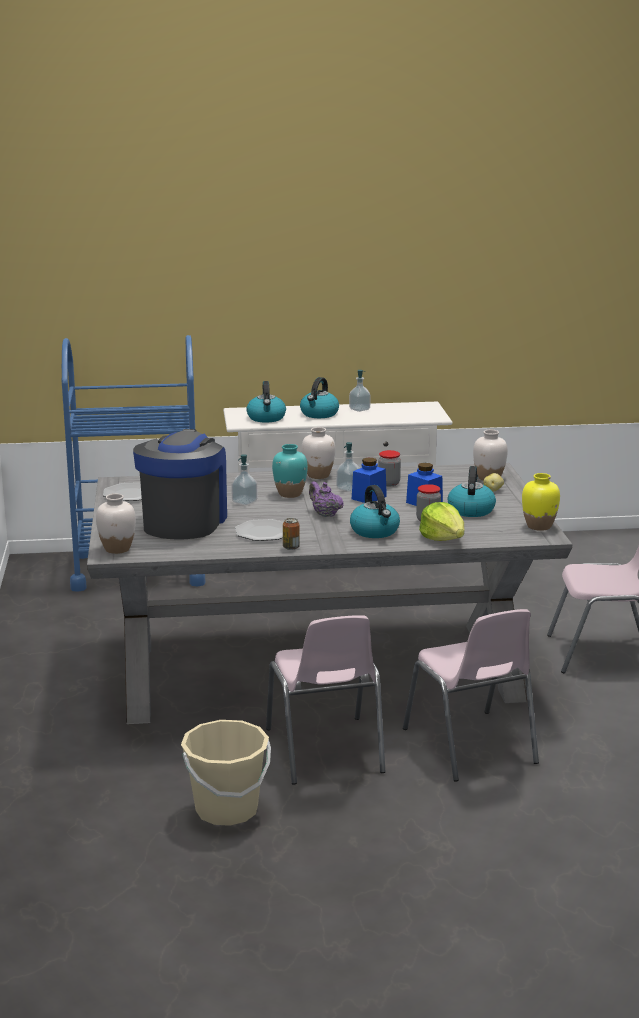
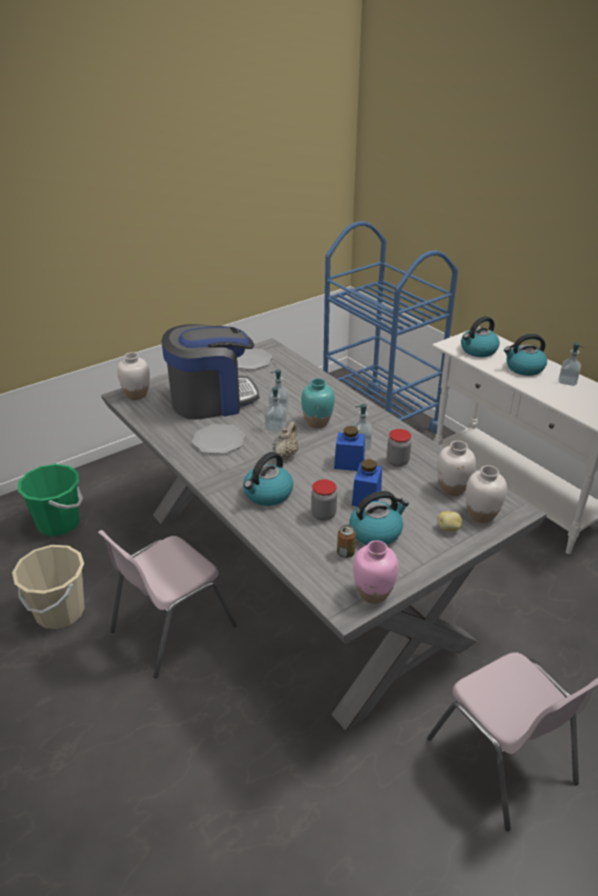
camera: 60 degrees right, 15 degrees up
can [283,518,300,550] -> can moved to [337,525,356,558]
white vase [301,427,335,479] -> white vase moved to [437,441,476,496]
purple teapot [309,481,344,517] -> beige teapot [273,422,299,460]
pink chair [403,609,539,781] -> none
lettuce [419,502,464,541] -> none
yellow vase [522,473,560,531] -> pink vase [353,540,399,604]
none -> green bucket [18,464,83,536]
none -> soap dispenser [265,387,287,432]

